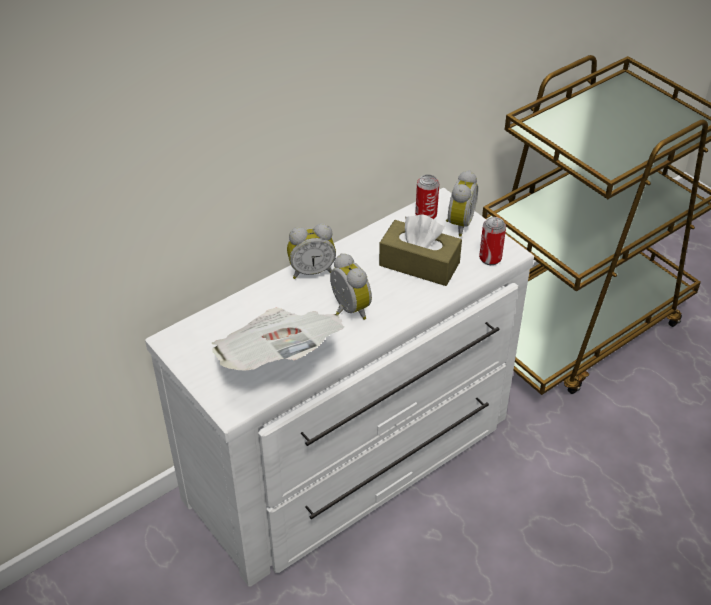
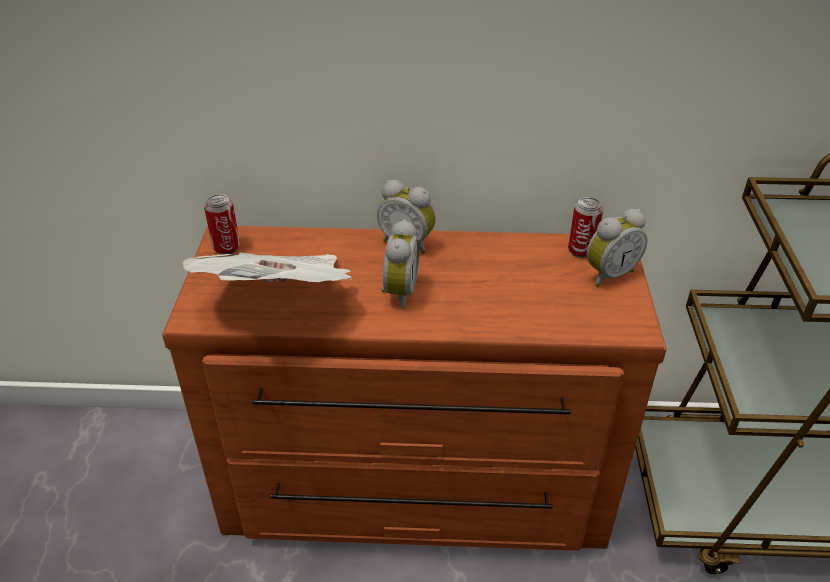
camera: 40 degrees right, 5 degrees down
white dresser [145,188,534,587] -> brown dresser [162,226,667,551]
brown tissue box [379,214,462,286] -> none
can [479,217,506,265] -> can moved to [204,194,240,255]

